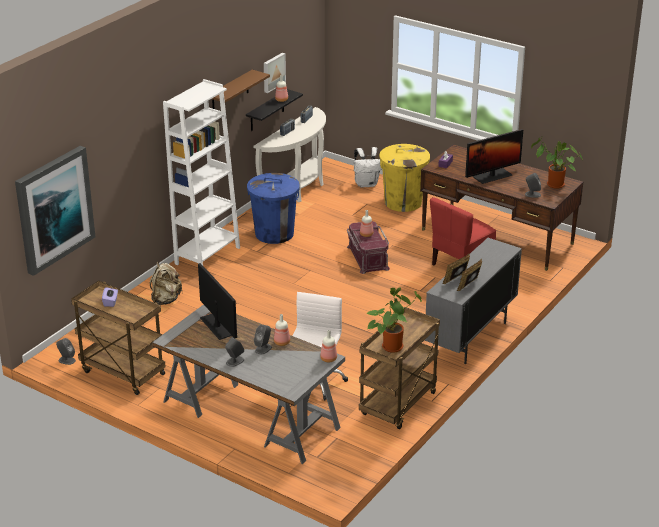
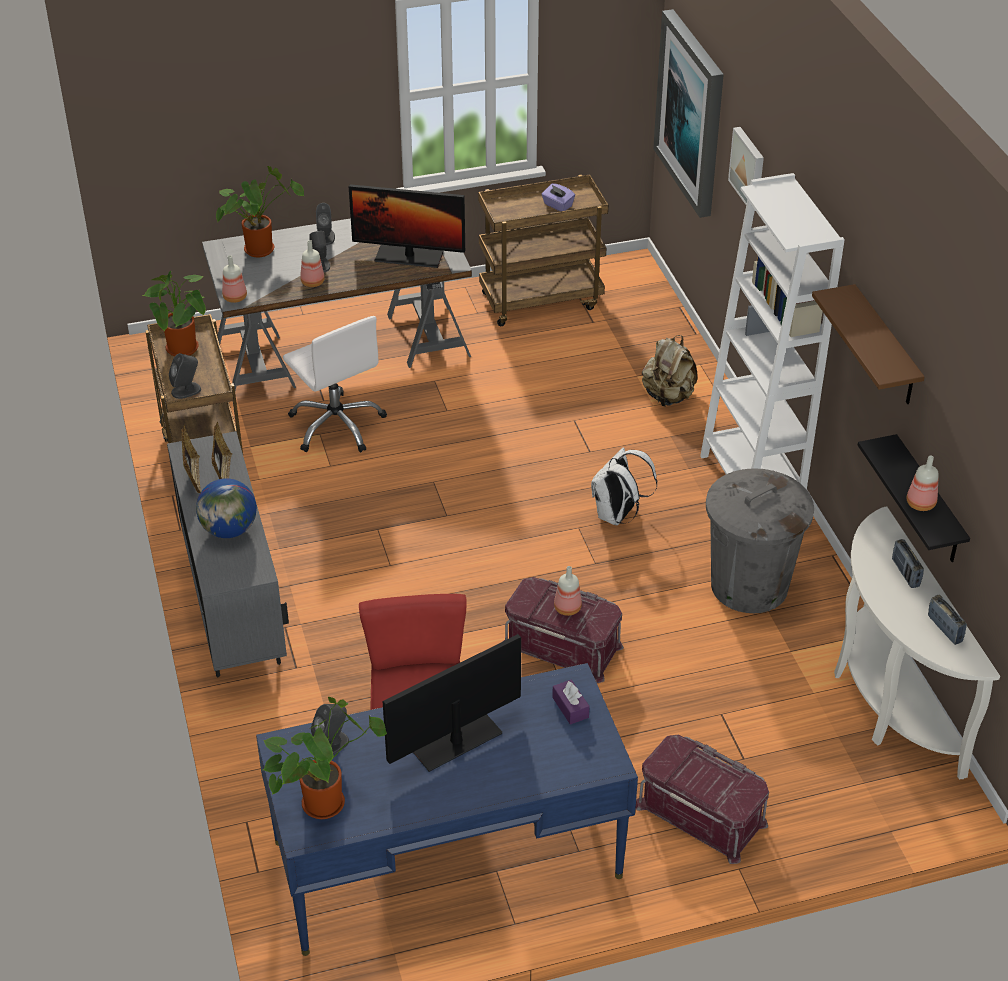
camera: 130 degrees right, 10 degrees up
grey speaker [56,338,76,365] -> grey speaker moved to [169,353,201,399]
blue trash can [247,173,300,244] -> grey trash can [706,468,814,613]
picture [264,53,286,93] -> picture moved to [728,127,764,205]
white backpack [354,147,382,188] -> white backpack moved to [591,448,657,525]
yellow trash can [380,144,430,212] -> red storage box [636,735,769,864]
brown desk [420,144,583,271] -> blue desk [256,663,638,956]
monitor [465,129,523,184] -> monitor turned 45 degrees clockwise [383,634,521,772]
none -> globe [196,478,257,538]
none -> potted plant [216,166,304,257]

